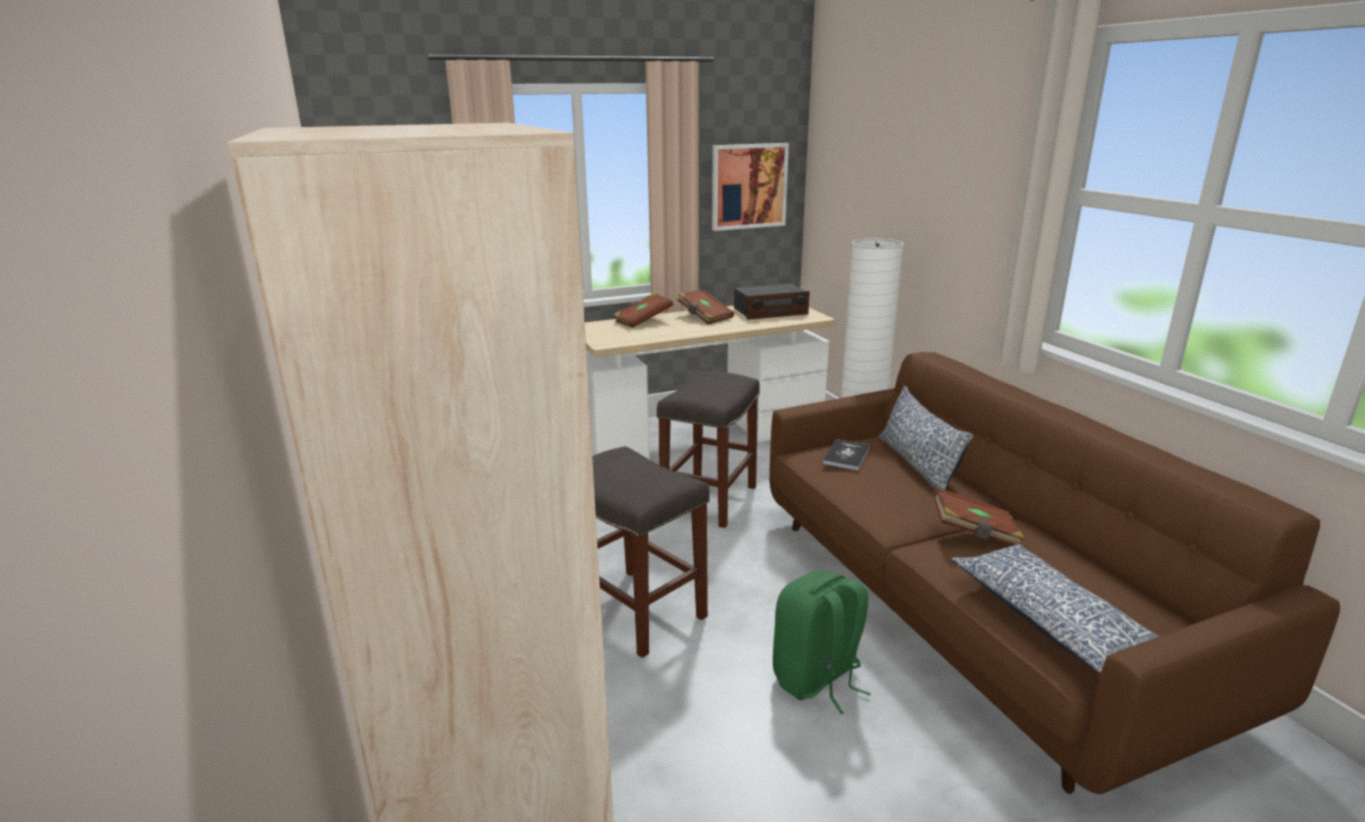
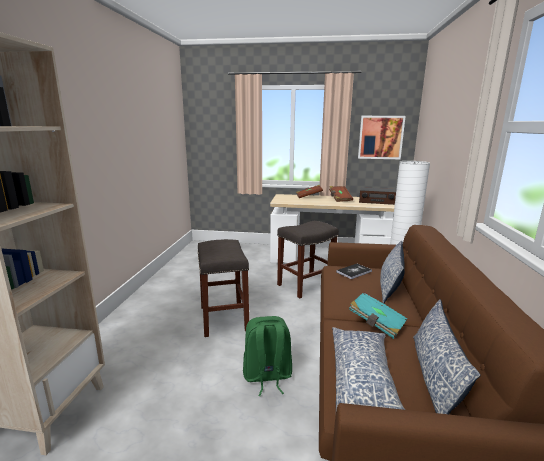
camera: 30 degrees right, 5 degrees down
brown book [933,488,1024,546] -> turquoise book [349,292,407,339]
none -> pillow [413,299,481,414]

